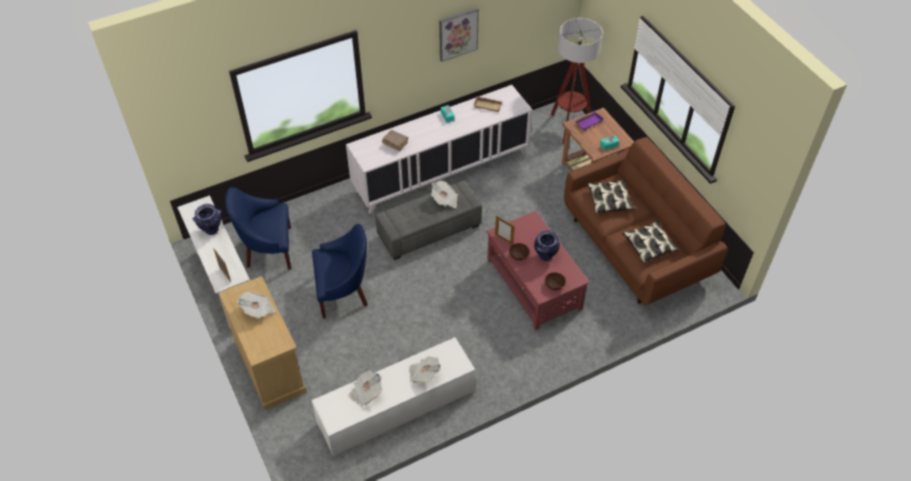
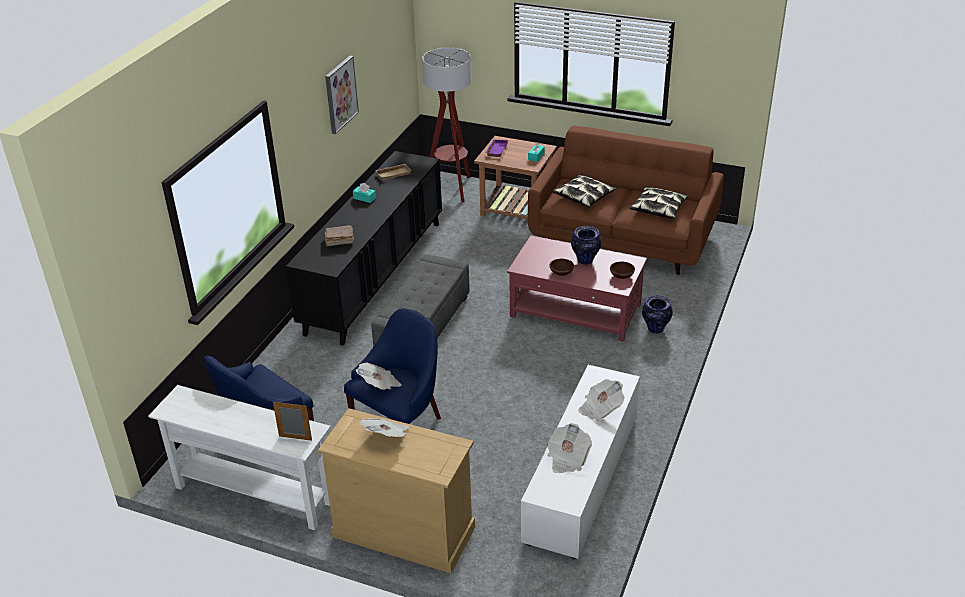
camera: 40 degrees left, 15 degrees down
vase [192,204,221,235] -> vase moved to [642,295,673,334]
white cabinet [346,85,533,214] -> black cabinet [286,151,442,346]
newspaper [431,181,458,208] -> newspaper moved to [356,363,402,390]
picture frame [495,216,515,245] -> none

